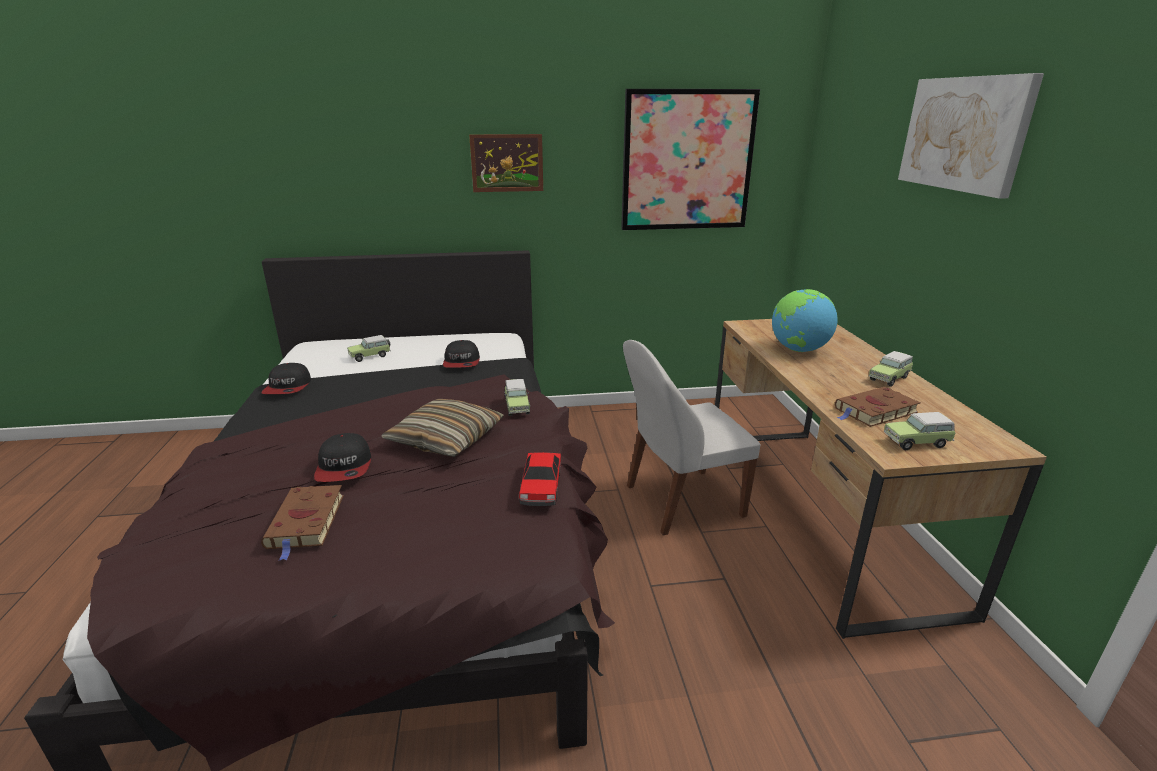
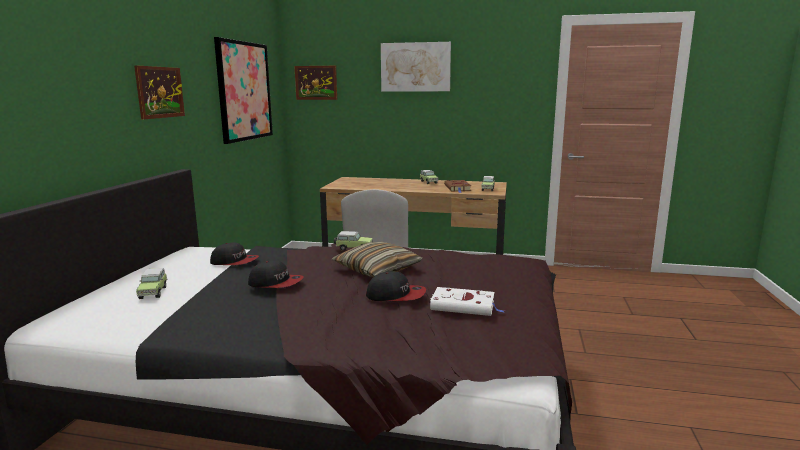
camera: 70 degrees left, 10 degrees down
cap [261,363,311,394] -> cap moved to [248,260,304,288]
brown book [261,485,344,560] -> white book [430,287,505,316]
toy car [519,452,561,506] -> none
globe [772,289,837,352] -> none
none -> picture [294,66,337,100]

